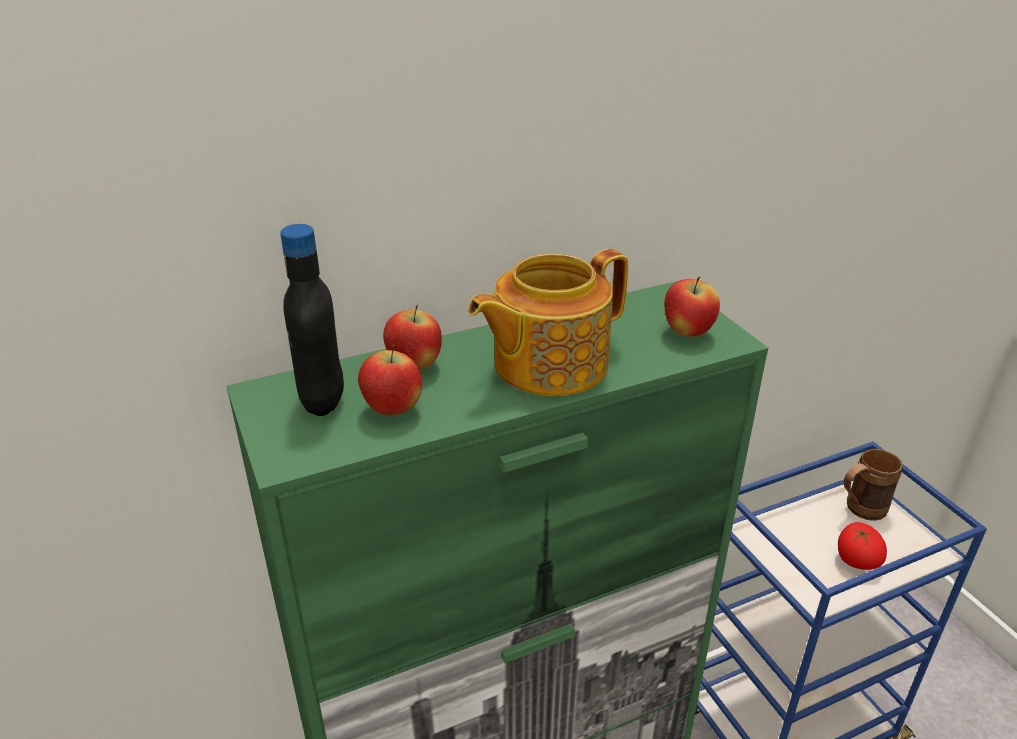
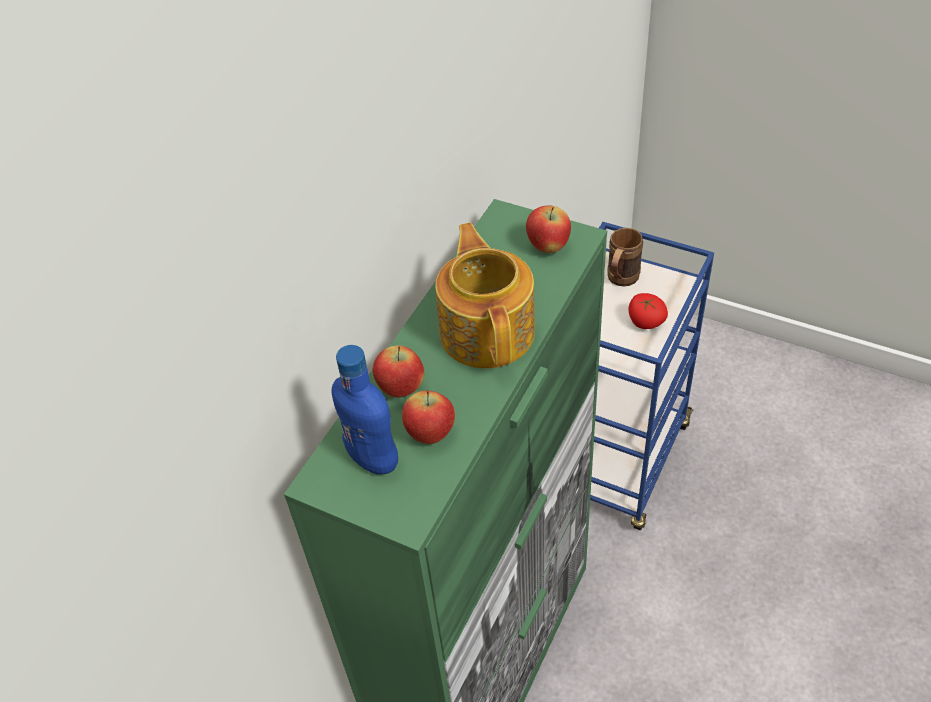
camera: 35 degrees left, 15 degrees up
black bottle [280,224,344,416] -> blue bottle [331,345,398,475]
teapot [468,249,628,396] -> teapot turned 150 degrees clockwise [435,223,535,369]

